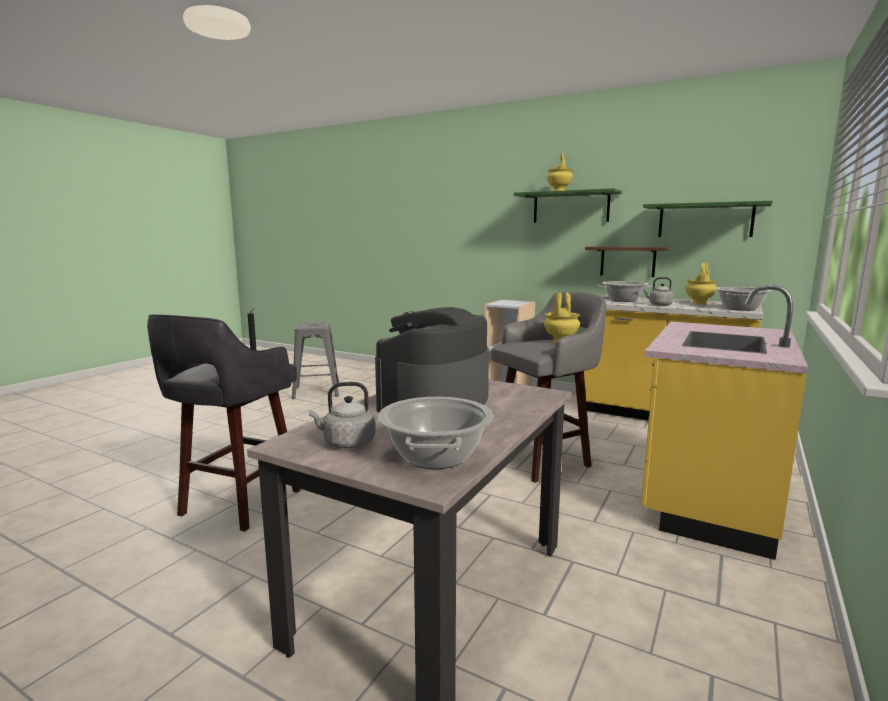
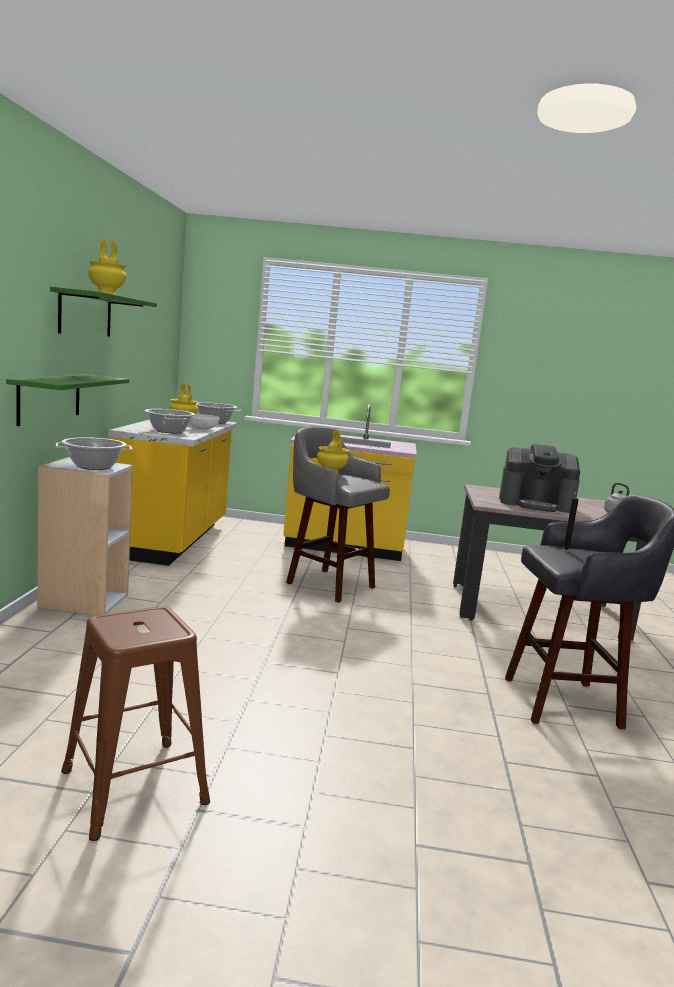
camera: 115 degrees left, 0 degrees up
grey stool [291,323,339,399] -> brown stool [61,606,210,841]
cooking pot [378,397,493,469] -> cooking pot moved to [56,437,132,470]
brown shelf [585,246,669,277] -> none
green shelf [643,201,773,237] -> green shelf moved to [6,374,129,426]
grey kettle [643,277,674,306] -> white bowl [189,414,220,429]

